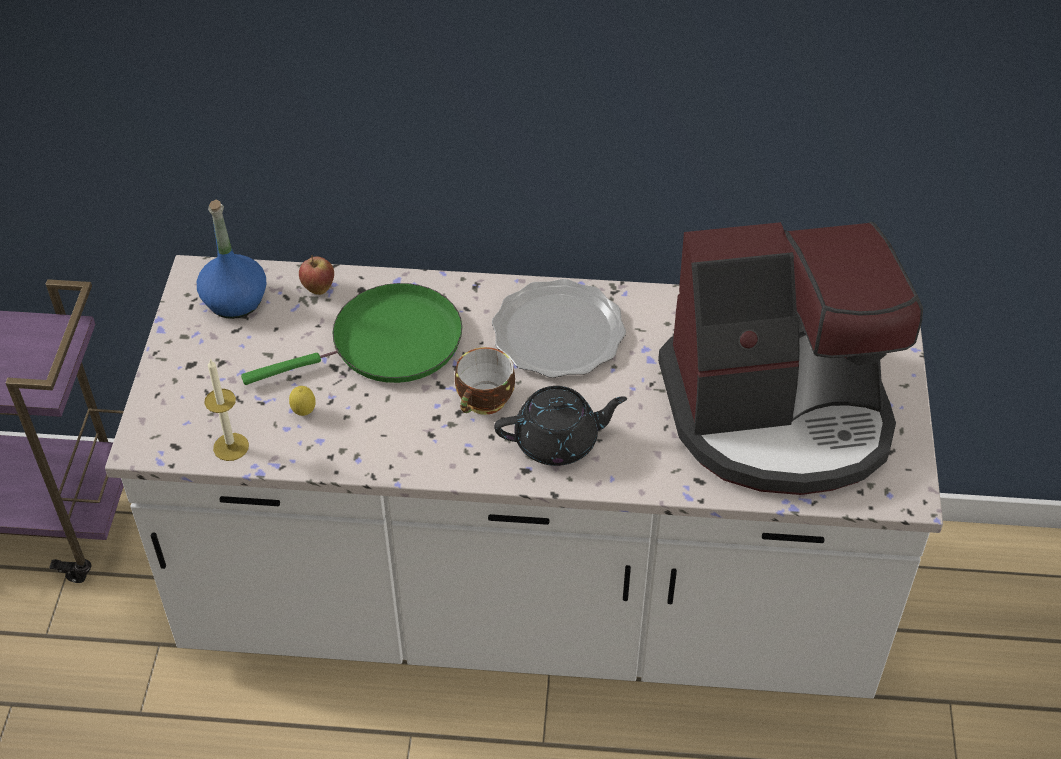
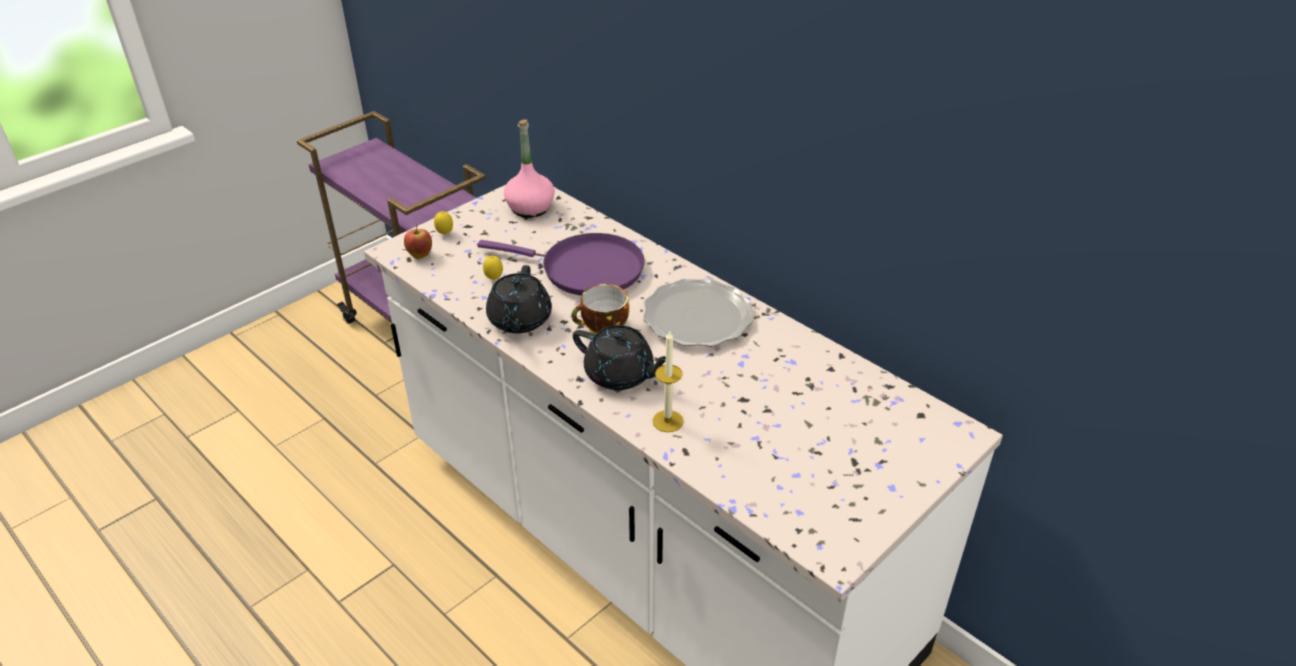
camera: 40 degrees right, 10 degrees down
blue bottle [197,200,267,319] -> pink bottle [504,119,555,218]
candle [204,359,249,461] -> candle moved to [652,330,684,432]
green frying pan [241,283,462,385] -> purple frying pan [477,233,645,296]
apple [299,255,334,295] -> apple moved to [404,225,432,259]
coffee machine [658,221,923,495] -> none
none -> lemon [434,211,453,235]
none -> black teapot [486,265,552,333]

